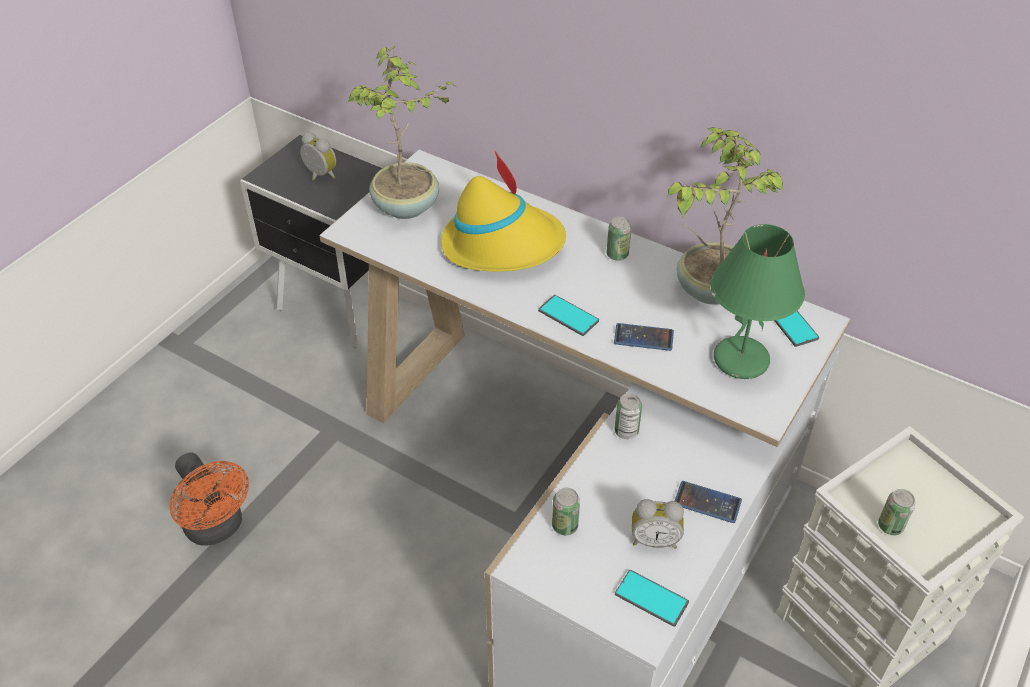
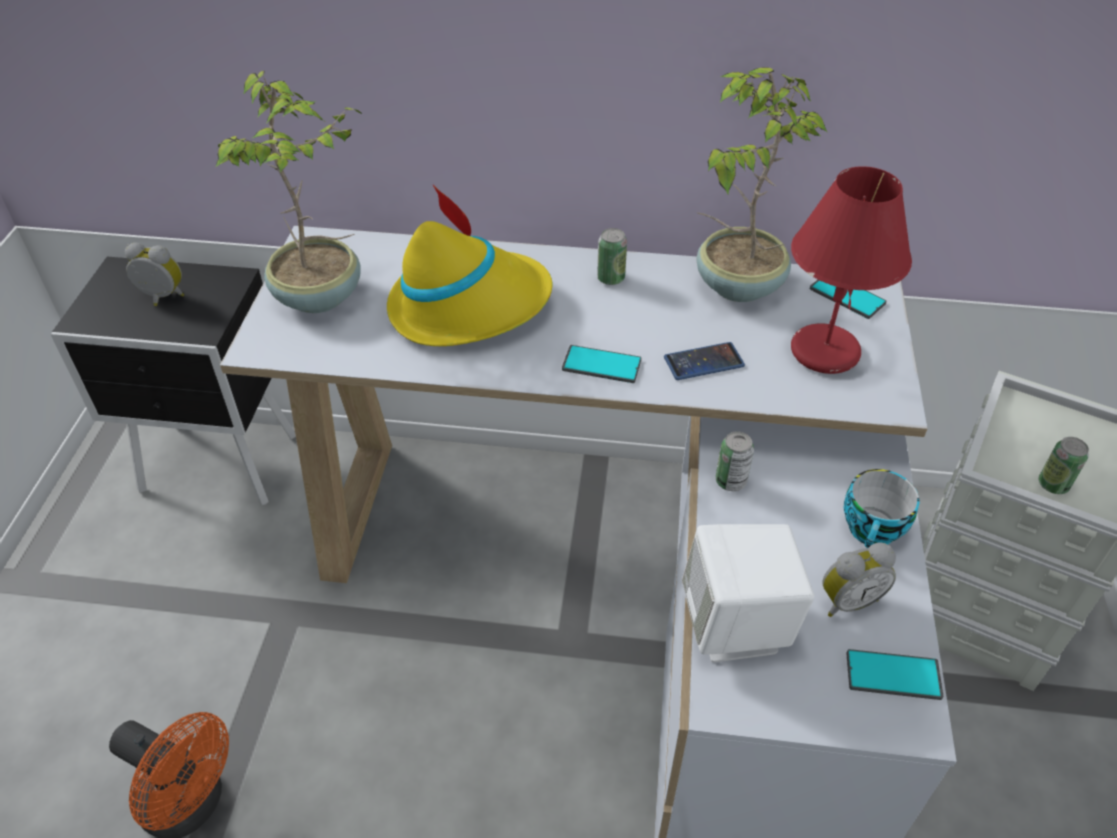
camera: 25 degrees left, 0 degrees up
can [552,488,580,535] -> white speaker [682,524,815,662]
phone [675,481,742,523] -> cup [844,469,919,548]
green table lamp [710,224,805,379] -> red table lamp [791,166,912,374]

